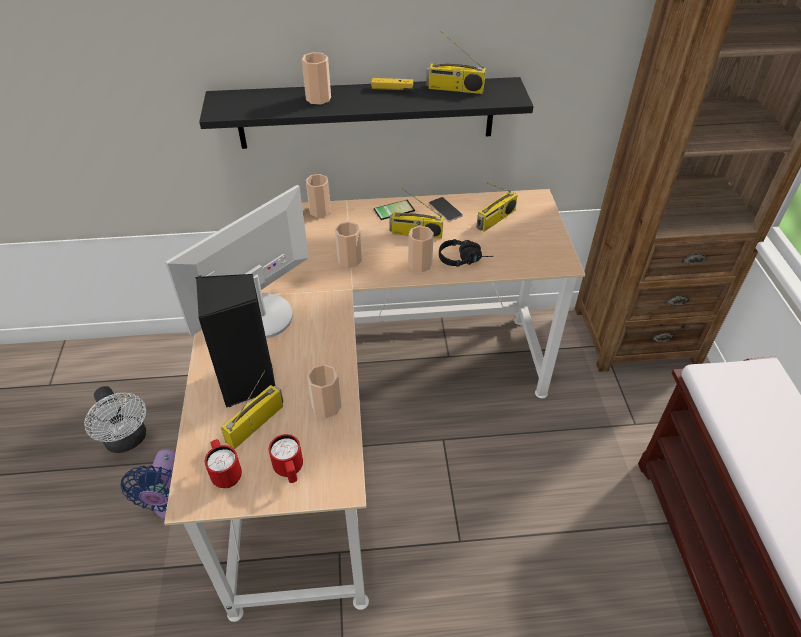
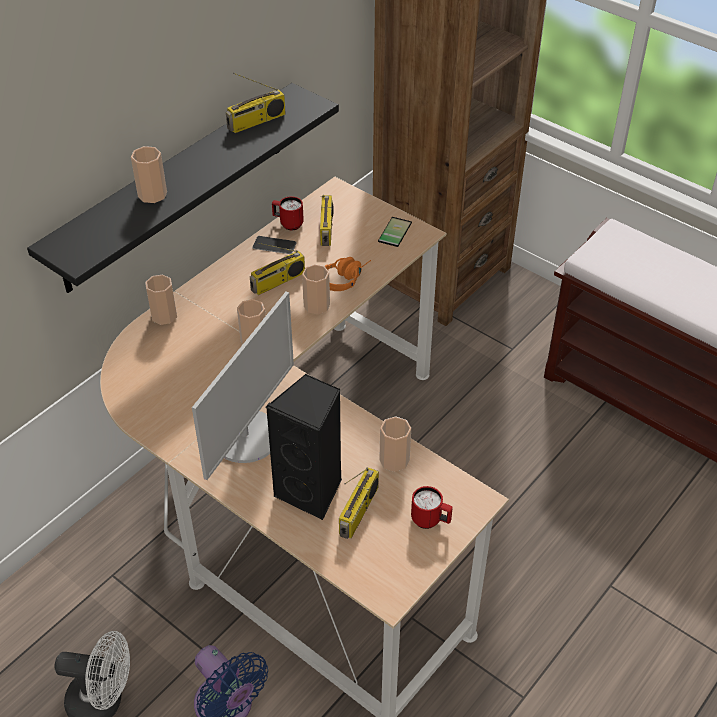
camera: 45 degrees left, 0 degrees up
monitor [165,185,309,338] -> monitor turned 150 degrees counterclockwise [192,292,294,480]
red mug [205,439,242,488] -> red mug moved to [272,196,304,230]
radio [221,370,284,449] -> radio turned 150 degrees counterclockwise [339,467,379,539]
yellow game controller [371,78,413,90] -> none
phone [374,200,415,220] -> phone moved to [378,217,412,247]
black headphones [439,239,493,267] -> orange headphones [325,257,371,291]

